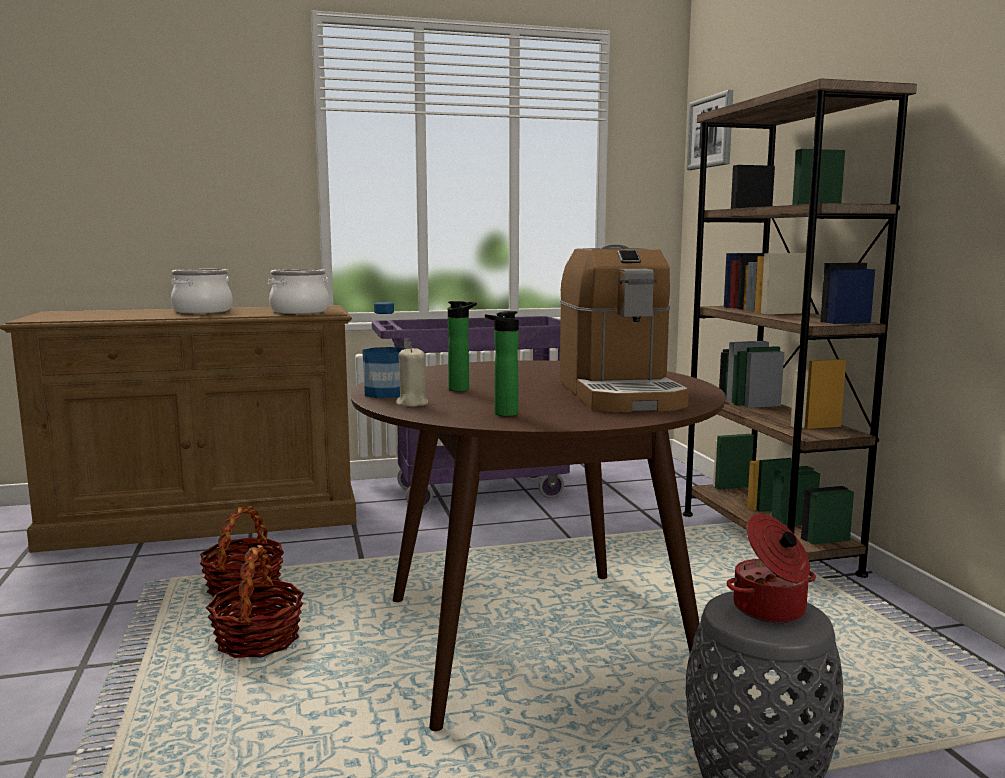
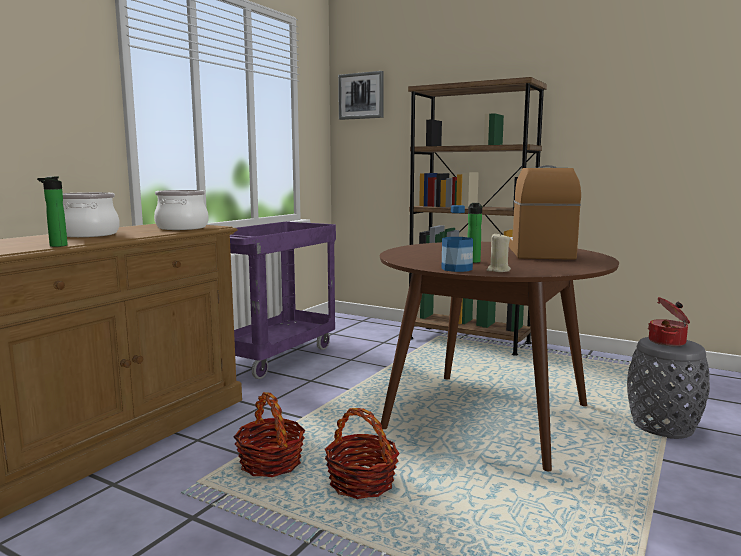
camera: 45 degrees left, 0 degrees up
bottle [485,311,519,416] -> bottle moved to [37,176,68,247]
coffee machine [560,245,689,413] -> coffee machine turned 120 degrees counterclockwise [509,165,581,260]

